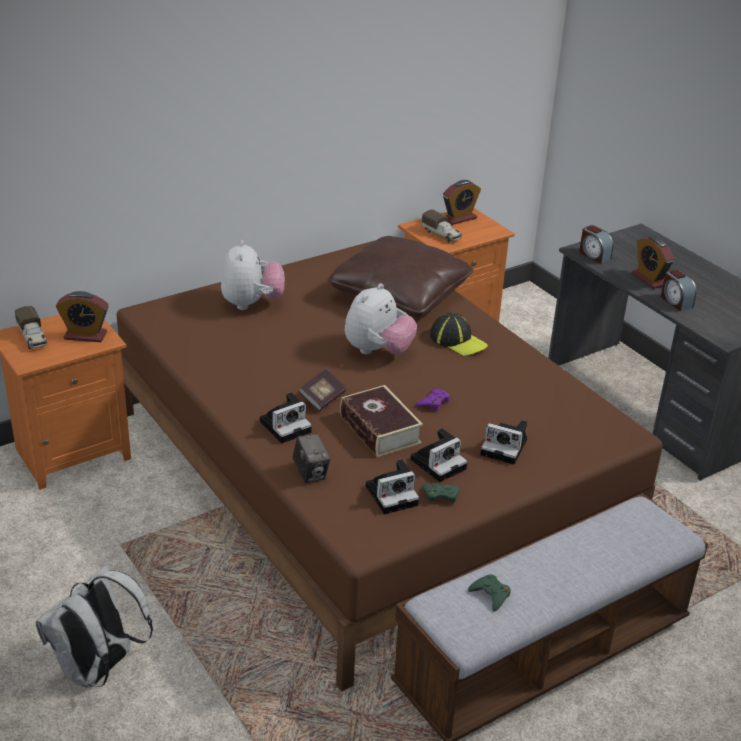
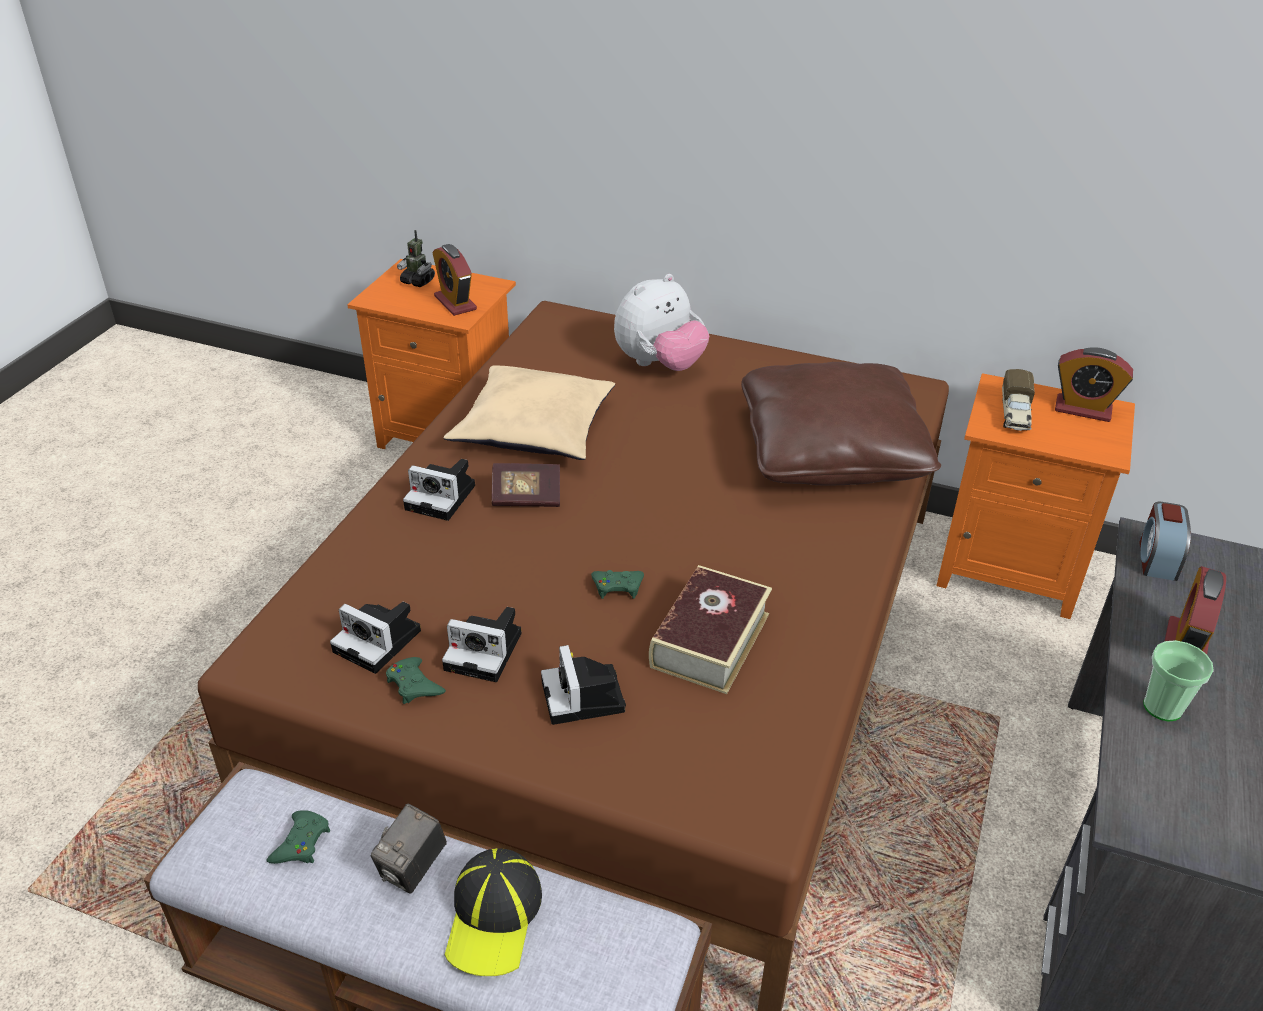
camera: 55 degrees right, 5 degrees up
toy truck [15,306,48,349] -> toy robot [397,230,435,287]
white backpack [36,565,153,688] -> none
camera [292,433,330,483] -> camera moved to [371,803,447,894]
book [340,385,423,457] -> book moved to [649,565,772,694]
plush toy [345,283,417,354] -> none
purple game controller [415,389,450,411] -> green game controller [591,570,644,599]
cap [430,312,488,356] -> cap moved to [445,848,542,976]
alarm clock [661,269,697,311] -> cup [1144,640,1214,721]
none -> beige pillow [443,365,615,460]

